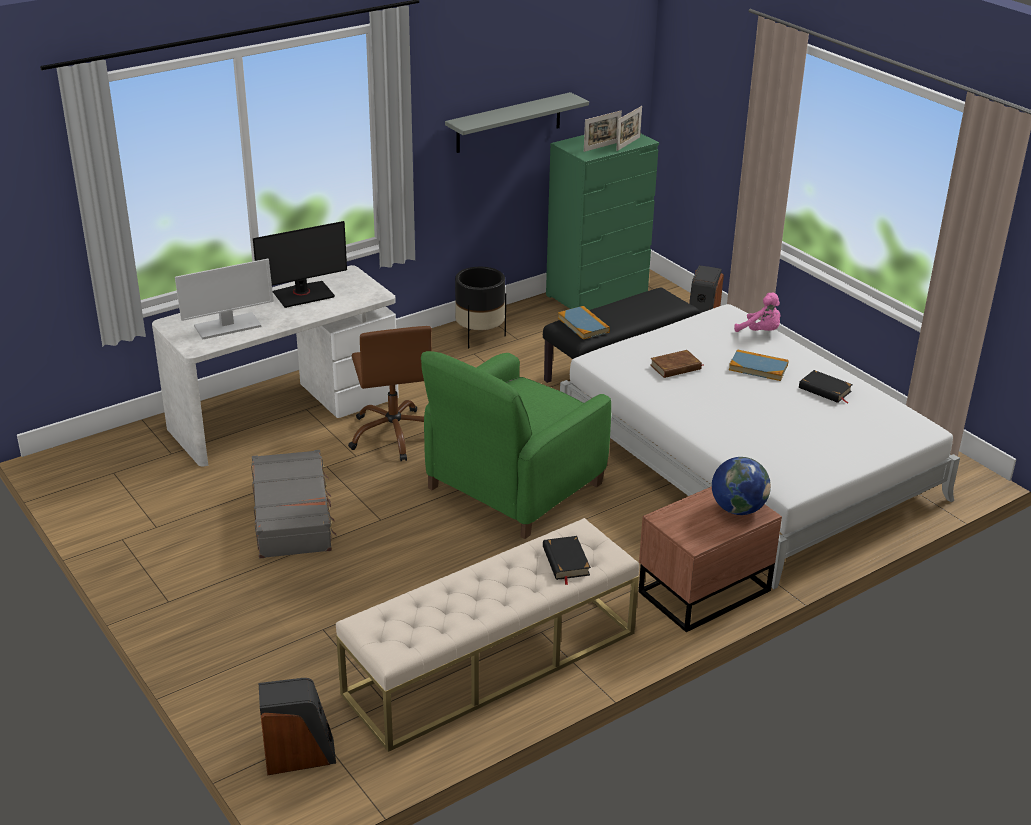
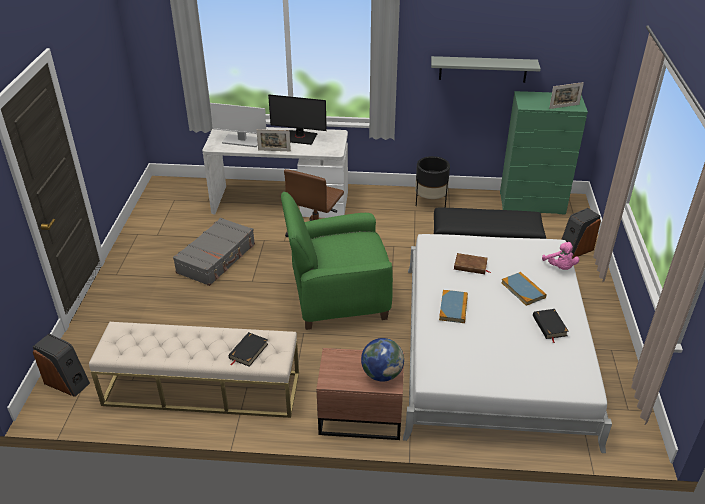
camera: 40 degrees right, 5 degrees up
book [558,306,610,340] -> book moved to [439,290,468,323]
picture frame [584,110,622,152] -> picture frame moved to [256,129,291,151]

